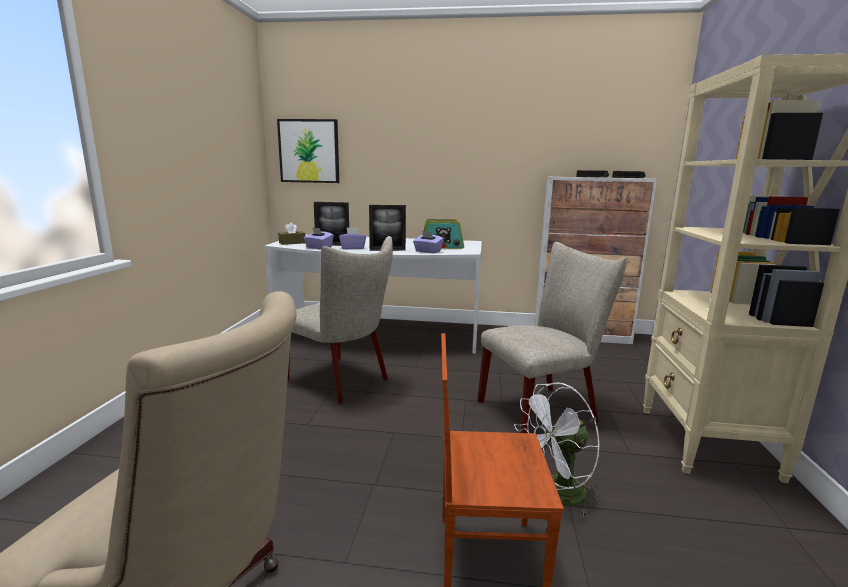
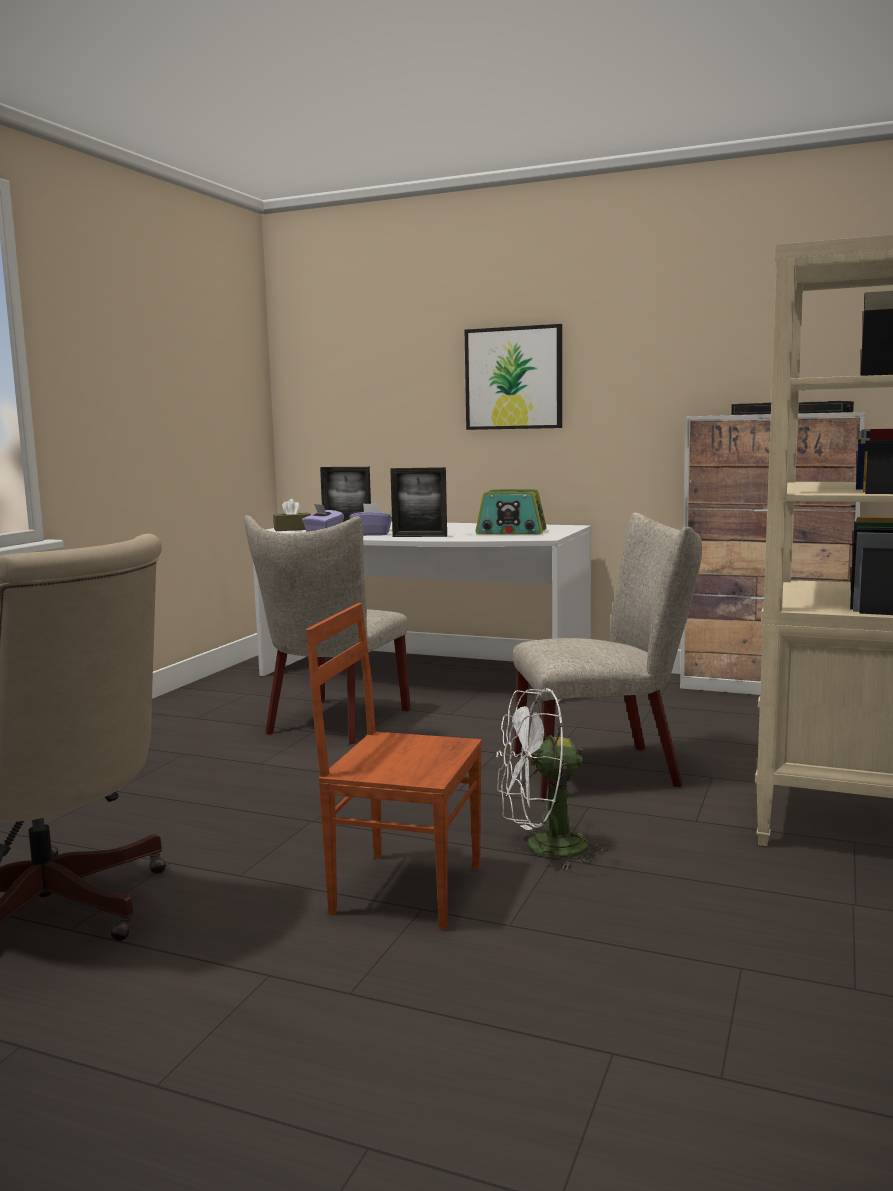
camera: 15 degrees right, 5 degrees down
picture [277,119,339,183] -> picture moved to [465,324,562,430]
beige chair [288,236,393,404] -> beige chair turned 60 degrees clockwise [244,515,411,744]
purple tissue box [413,231,444,253] -> none

